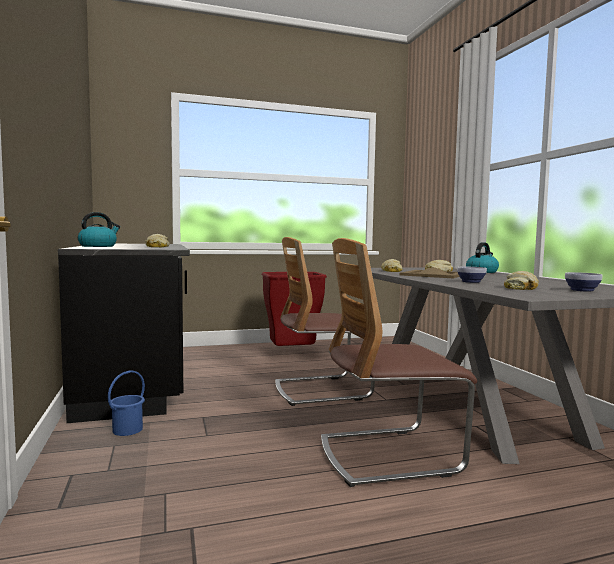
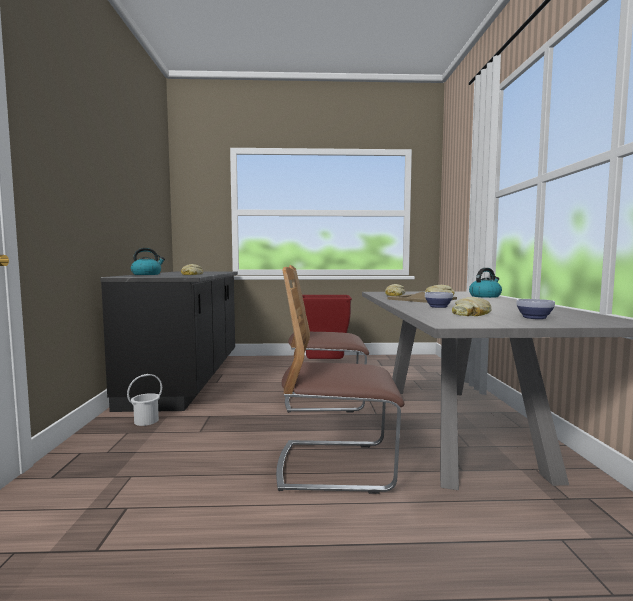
camera: 15 degrees right, 0 degrees up
blue bucket [108,370,145,436] -> white bucket [127,374,162,426]

